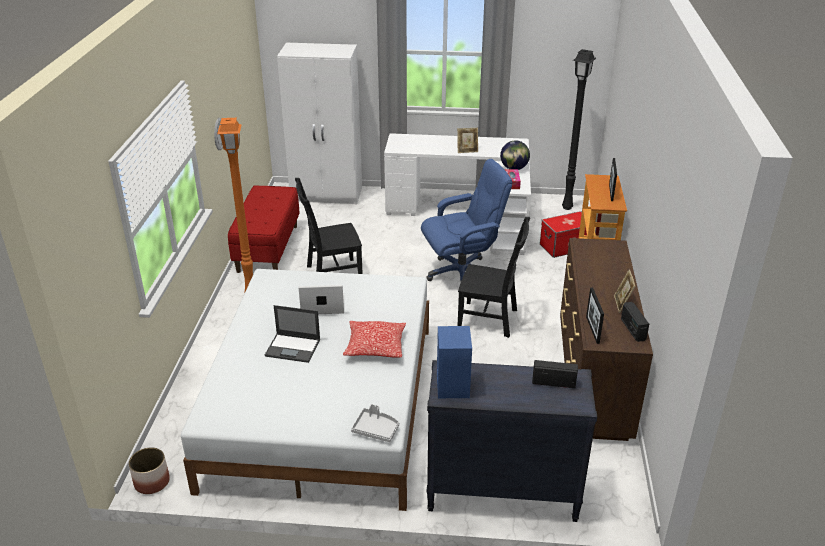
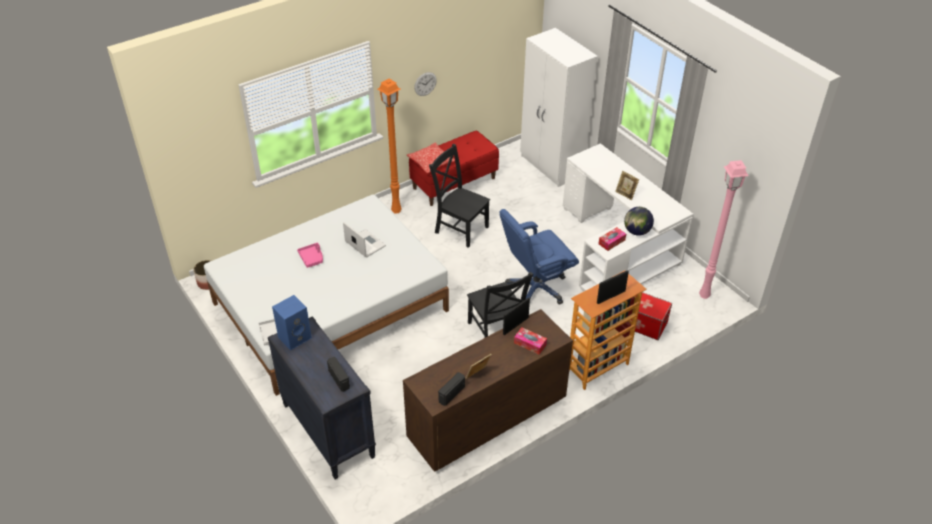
camera: 50 degrees right, 10 degrees up
laptop [265,305,320,363] -> pink tray [297,243,323,268]
pillow [343,321,406,357] -> pillow moved to [407,143,455,173]
blue office chair [421,159,513,281] -> blue office chair turned 120 degrees clockwise [499,209,579,305]
black floor lamp [562,49,596,210] -> pink floor lamp [699,160,749,299]
picture frame [586,288,604,344] -> picture frame moved to [503,297,530,335]
none -> tissue box [514,327,547,354]

